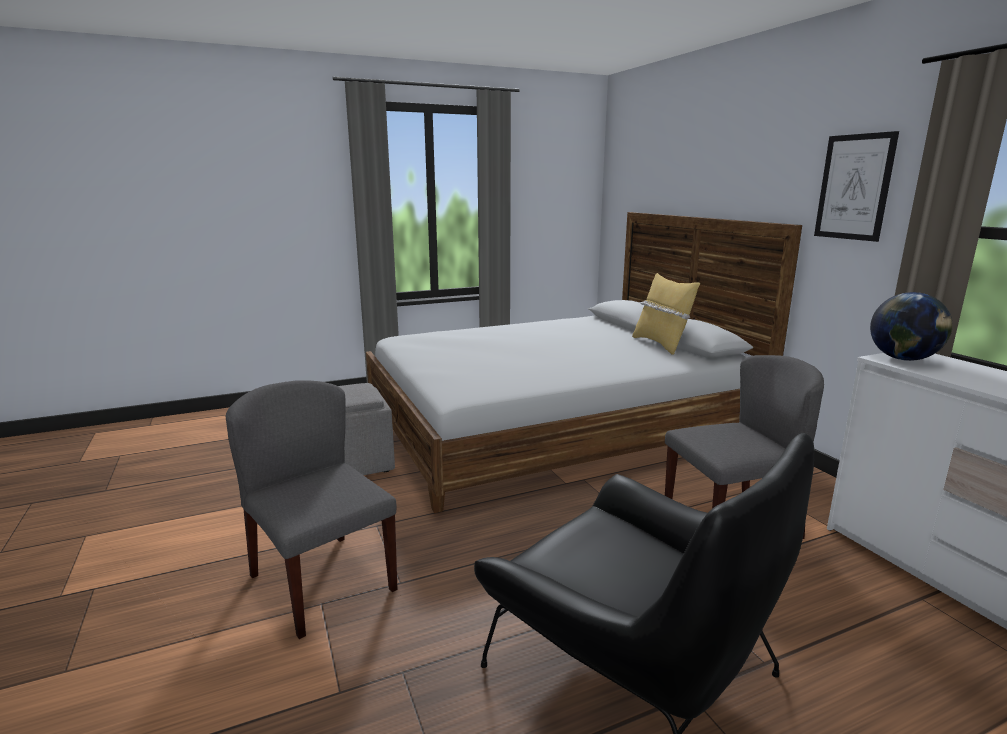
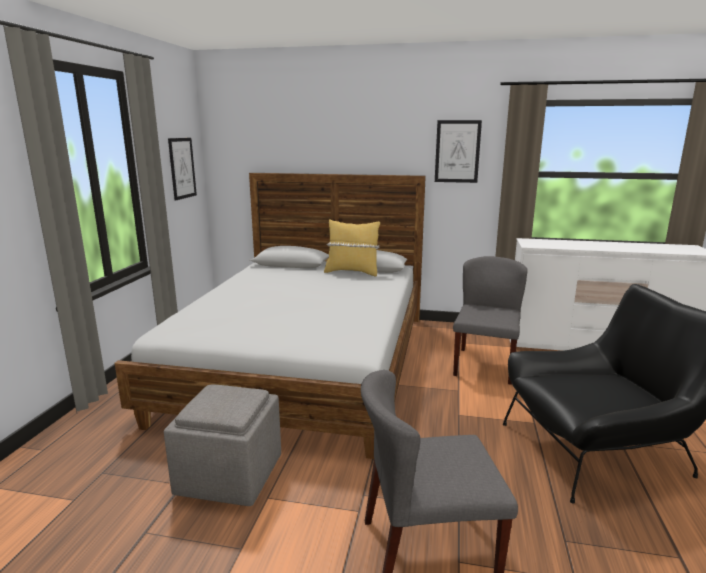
camera: 55 degrees left, 0 degrees up
globe [870,292,953,361] -> none
none -> picture [168,138,197,200]

